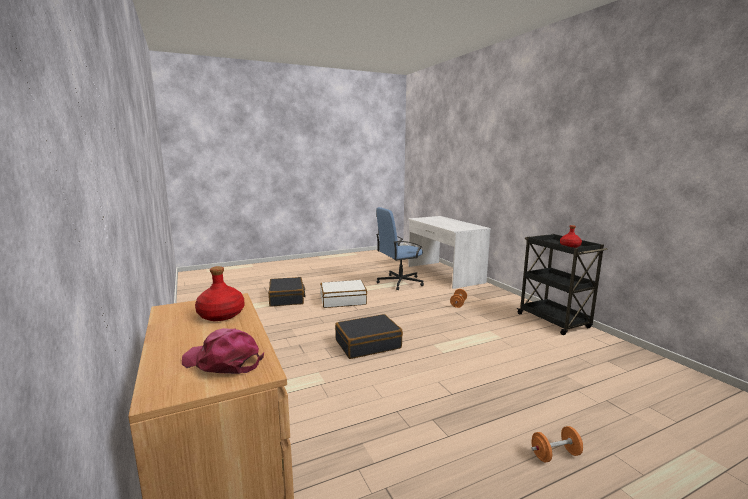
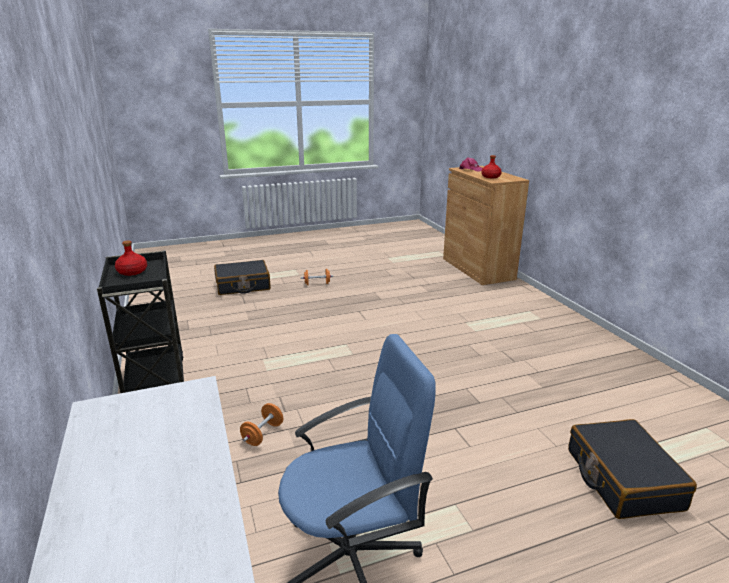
camera: 175 degrees left, 10 degrees up
white suitcase [320,280,367,308] -> none
black suitcase [335,314,403,359] -> black suitcase moved to [214,260,271,295]

